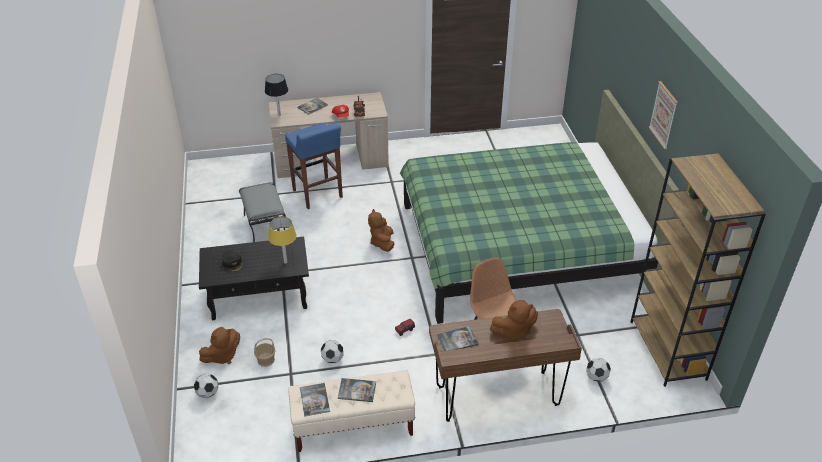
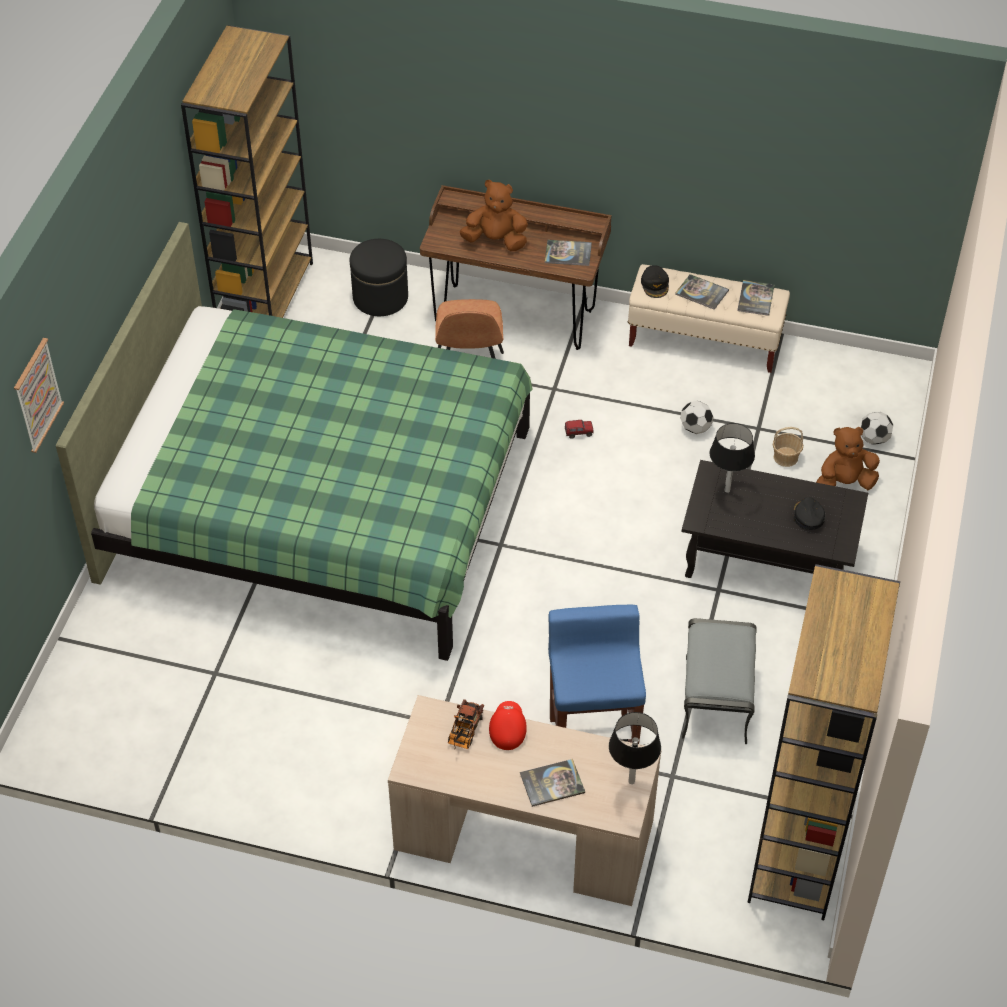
camera: 155 degrees left, 10 degrees up
yellow table lamp [268,217,297,264] -> black table lamp [710,423,755,493]
brown plush toy [368,209,394,252] -> none
football [586,358,611,382] -> black ottoman [350,239,408,316]
picture [648,81,678,149] -> picture moved to [14,338,64,453]
none -> black cap [641,265,669,298]
none -> brown bookcase [747,564,900,920]

